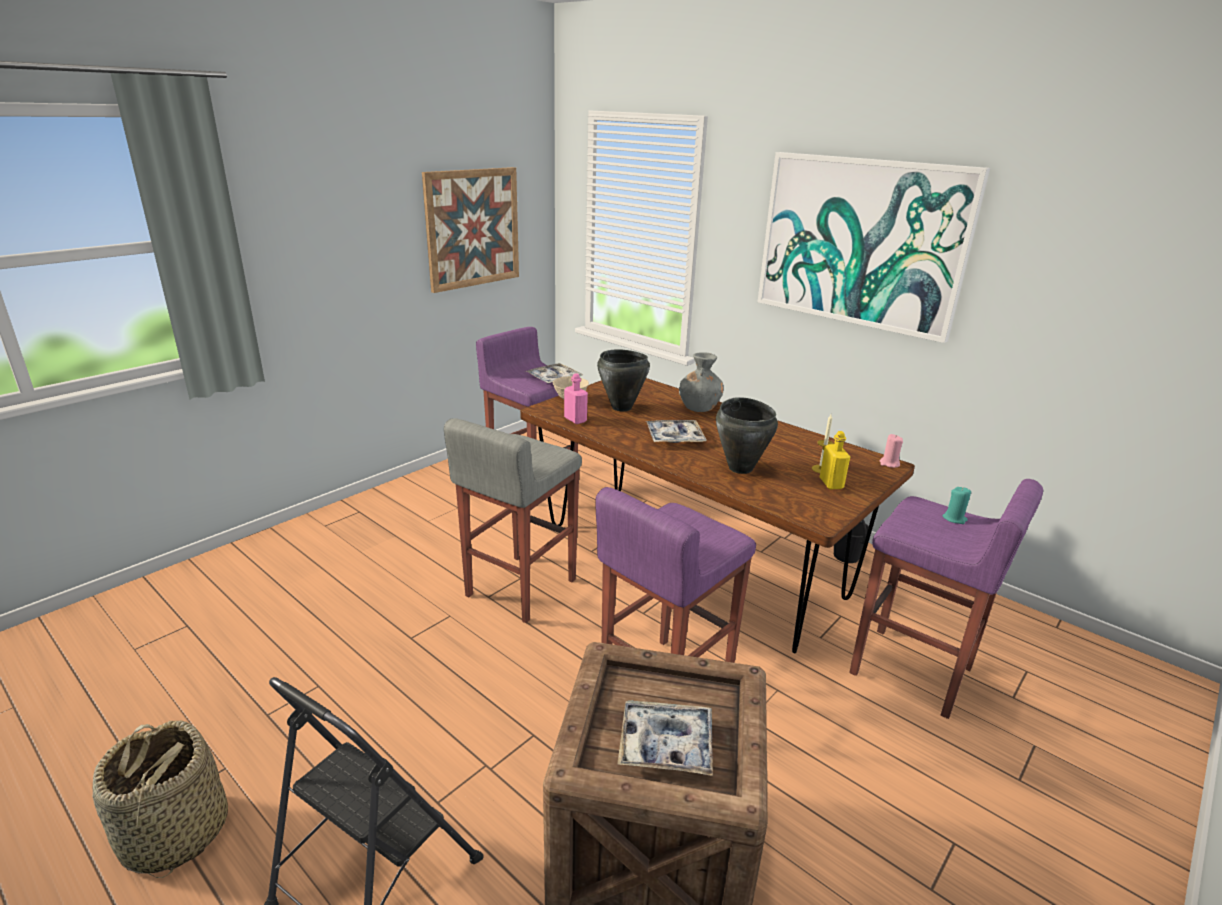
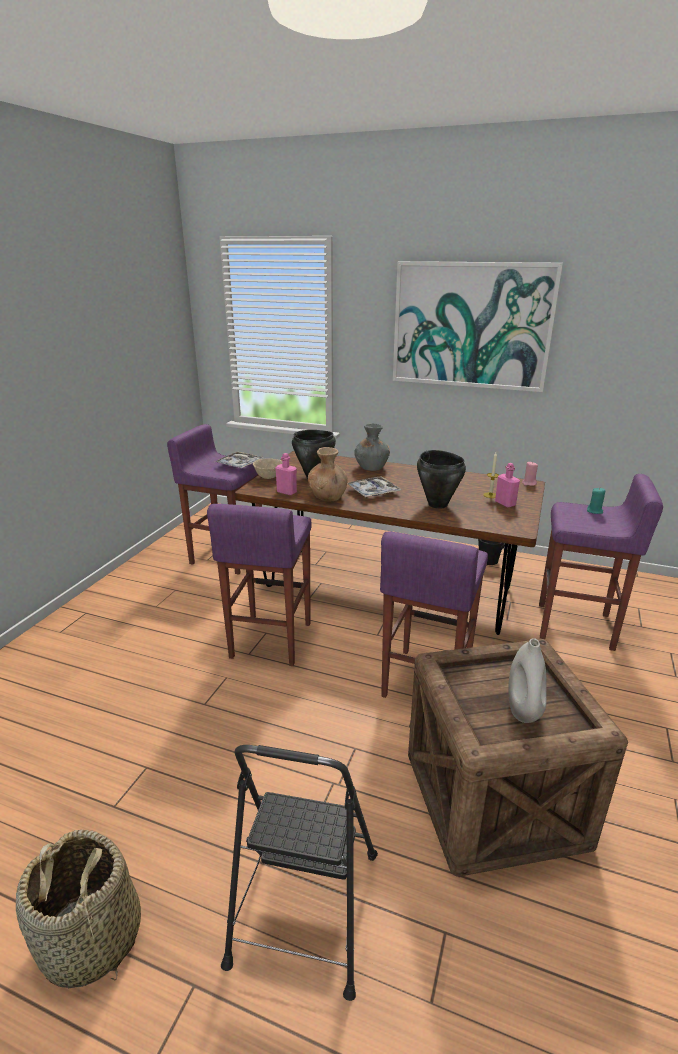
camera: 20 degrees left, 0 degrees up
picture [422,167,519,293] -> none
grey stool [444,418,582,623] -> purple stool [207,504,312,666]
tray [617,700,713,776] -> white vase [508,638,547,723]
yellow bottle [820,431,850,489] -> pink bottle [495,463,520,507]
none -> brown vase [308,447,347,501]

